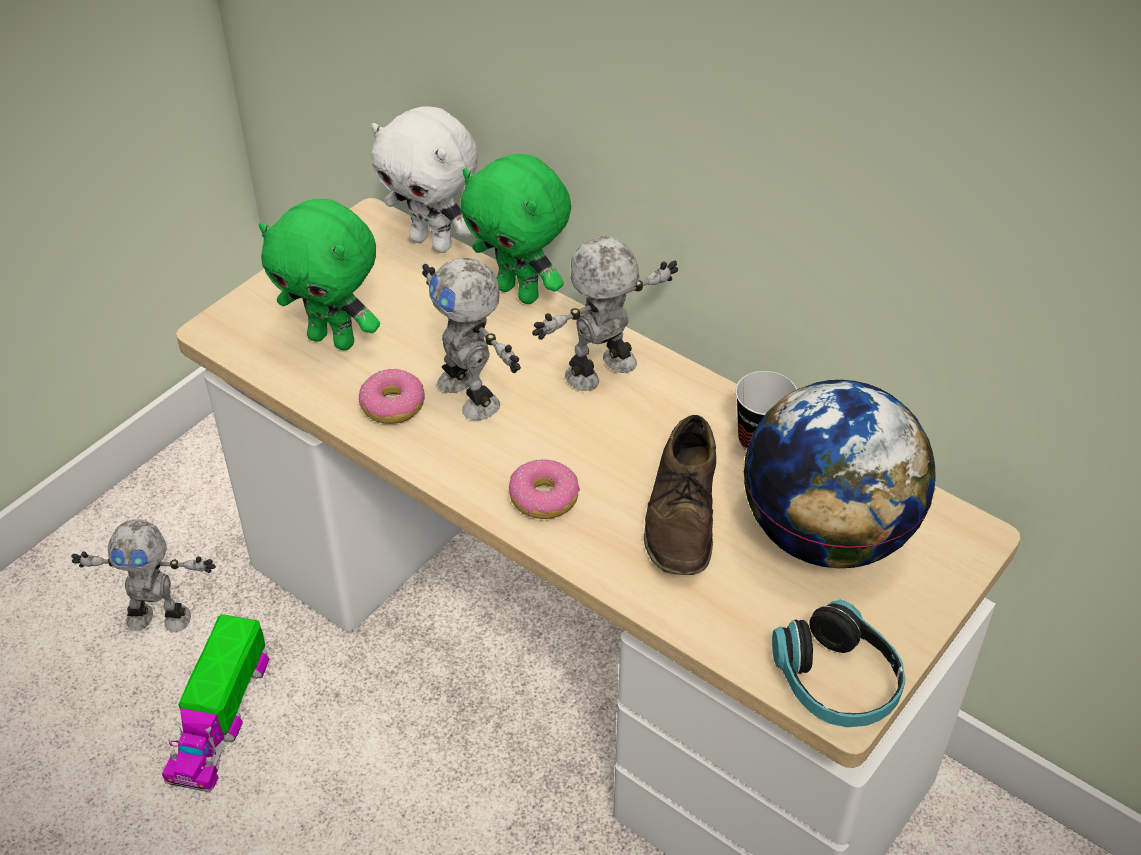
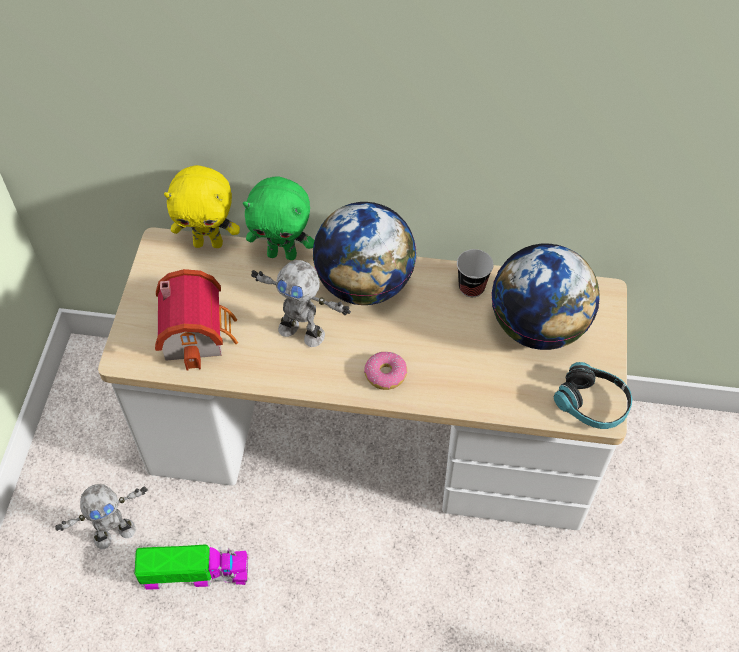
camera: 30 degrees left, 10 degrees up
toy truck [162,614,269,792] -> toy truck turned 75 degrees counterclockwise [134,545,248,589]
green plush toy [259,199,380,350] -> toy house [155,269,238,371]
donut [359,369,425,424] -> none
white plush toy [371,106,478,253] -> yellow plush toy [164,165,240,248]
toy robot [532,235,678,391] -> globe [313,202,417,305]
brown shoe [644,415,716,575] -> none

